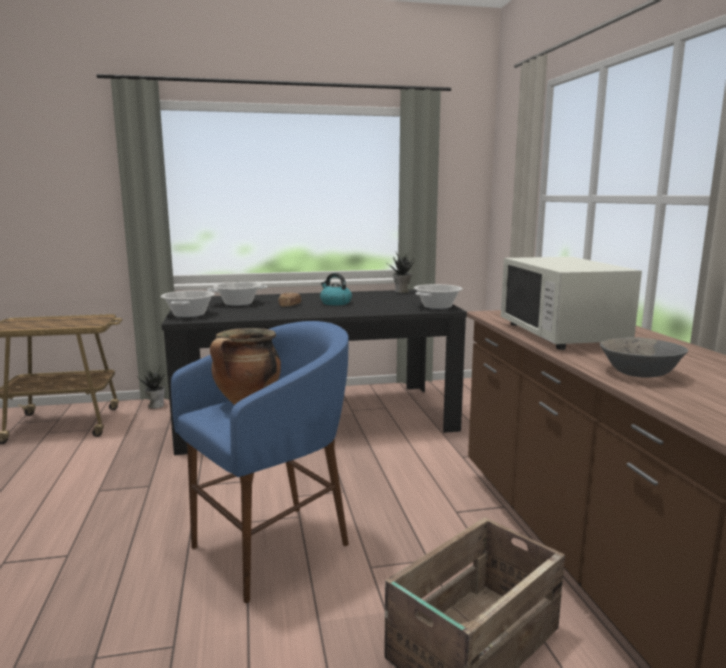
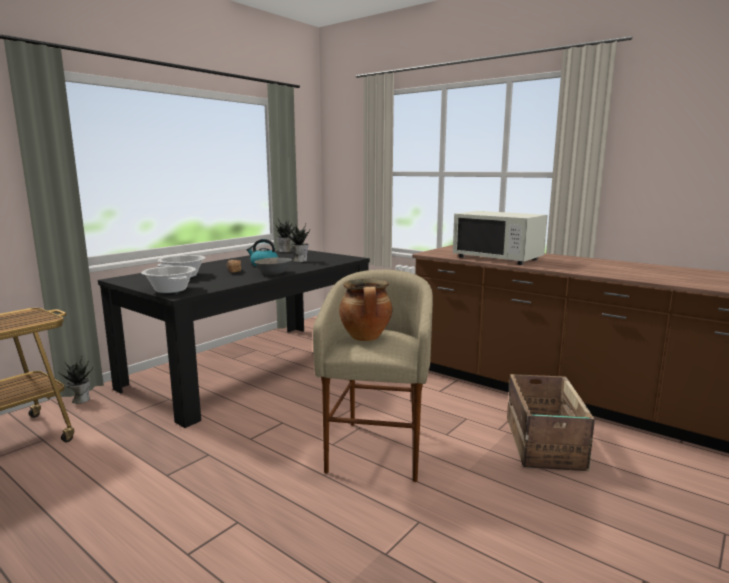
camera: 40 degrees left, 0 degrees up
blue stool [171,321,349,603] -> beige stool [313,269,433,482]
cooking pot [414,284,463,309] -> none
grey bowl [600,337,688,378] -> grey bowl moved to [254,257,292,275]
none -> potted plant [285,224,310,262]

